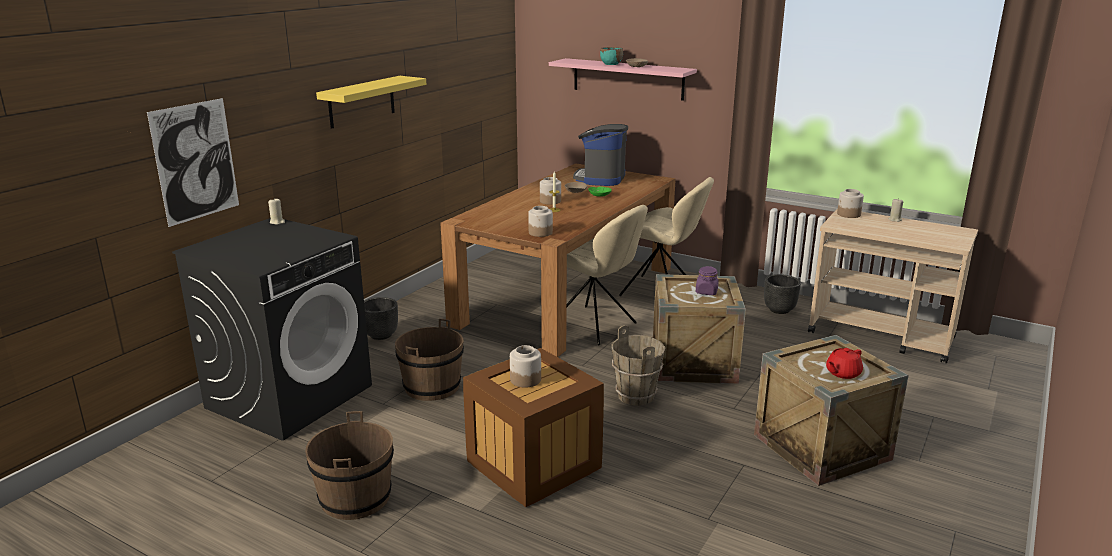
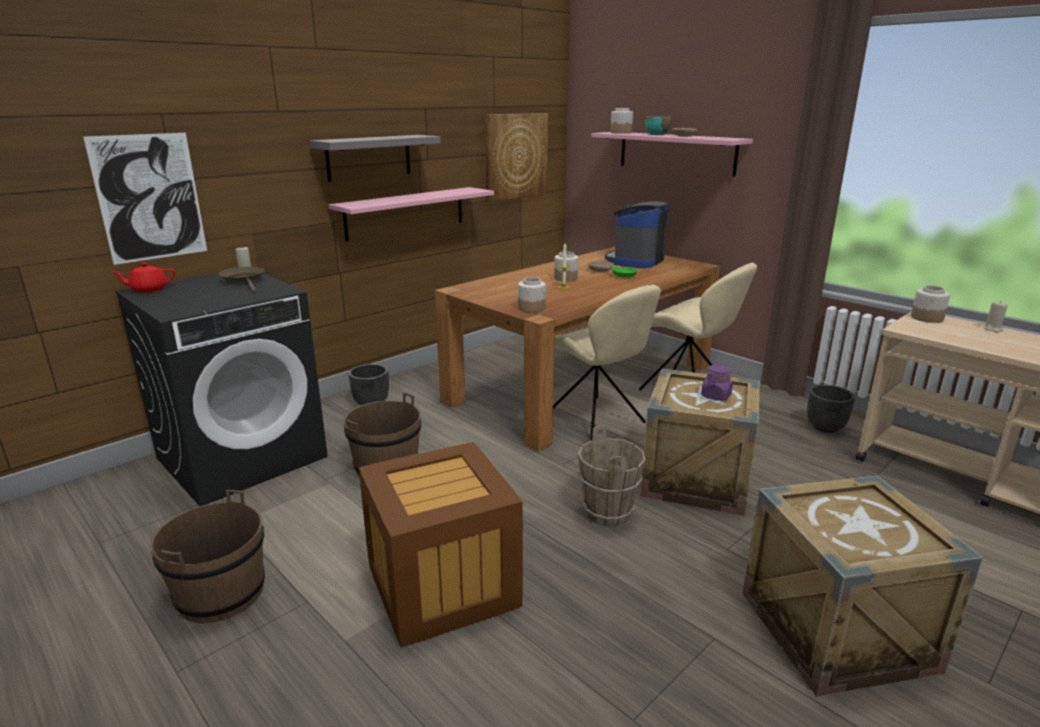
camera: 15 degrees right, 0 degrees up
yellow shelf [316,76,426,129] -> grey shelf [310,135,441,182]
jar [510,345,541,388] -> jar moved to [611,108,633,134]
red teapot [826,348,863,379] -> red teapot moved to [112,263,176,292]
none -> brown frying pan [219,267,265,293]
none -> pink shelf [329,187,494,241]
none -> picture [485,113,548,202]

